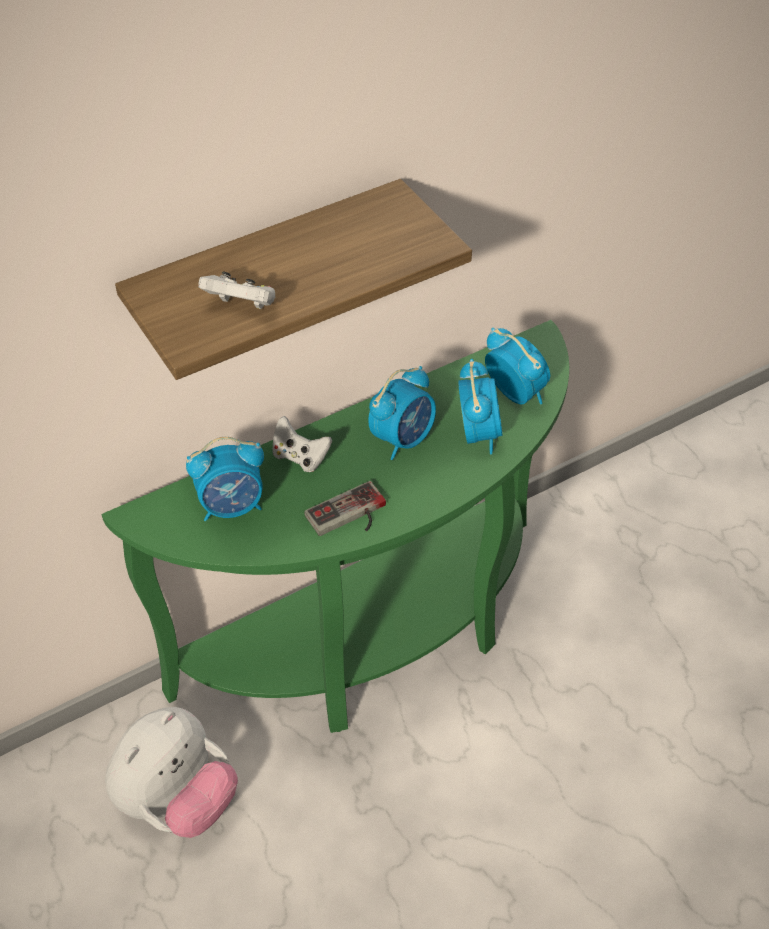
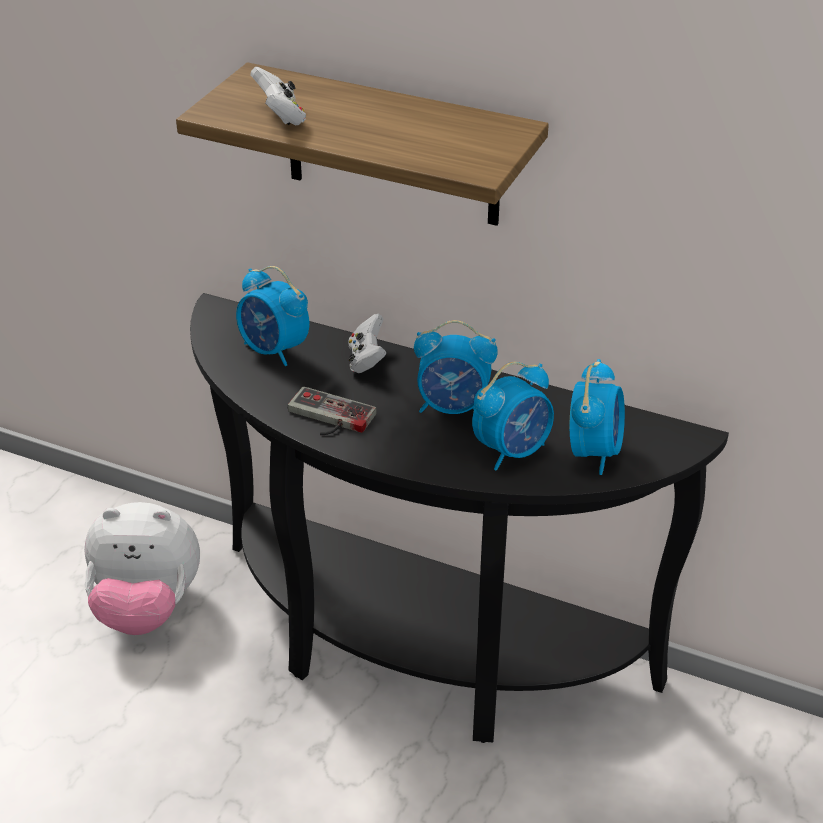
camera: 55 degrees right, 10 degrees down
green console table [101,320,569,733] -> black console table [190,293,729,743]

